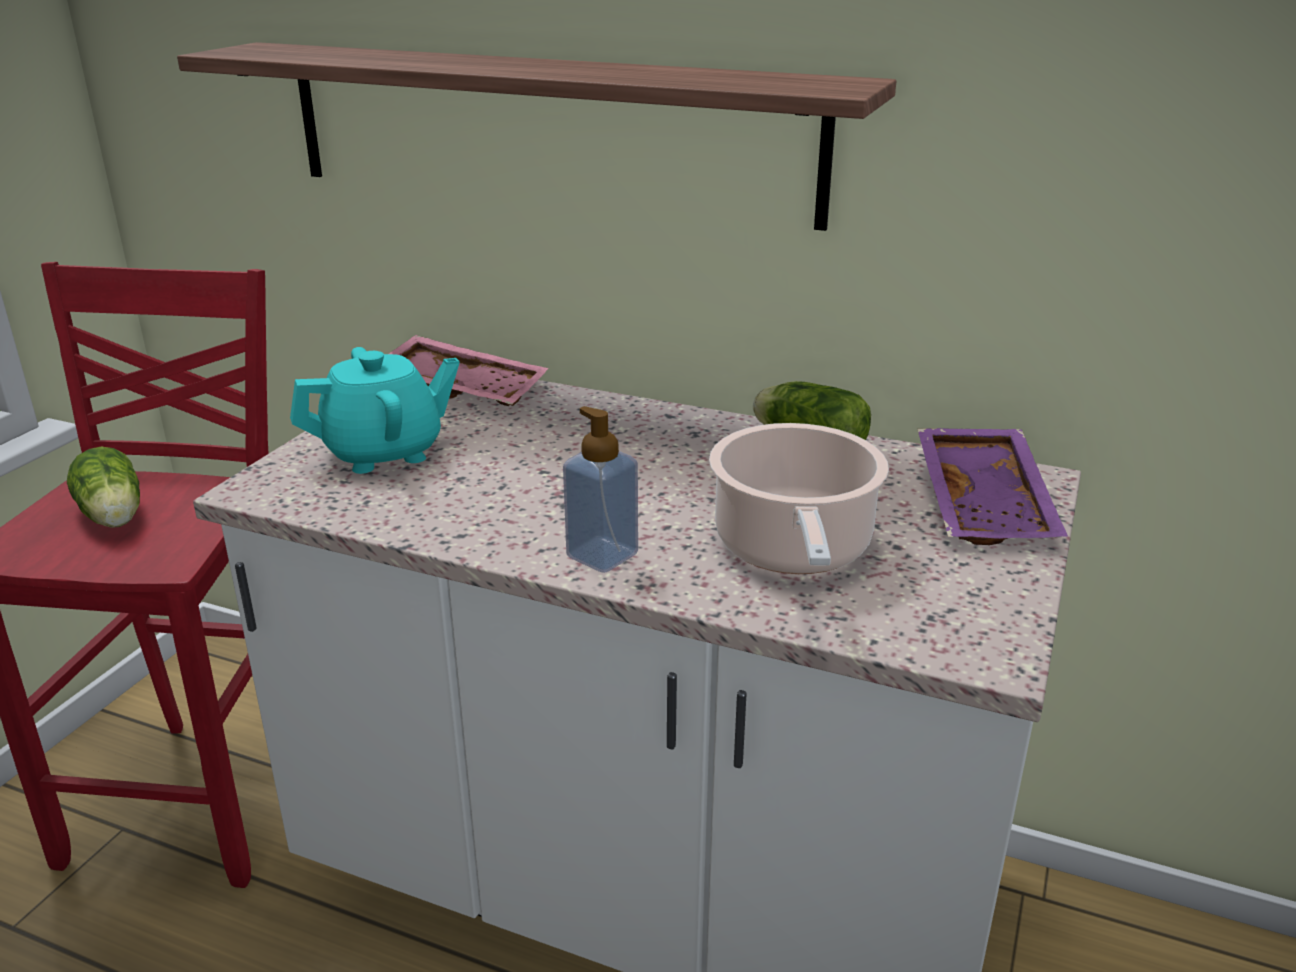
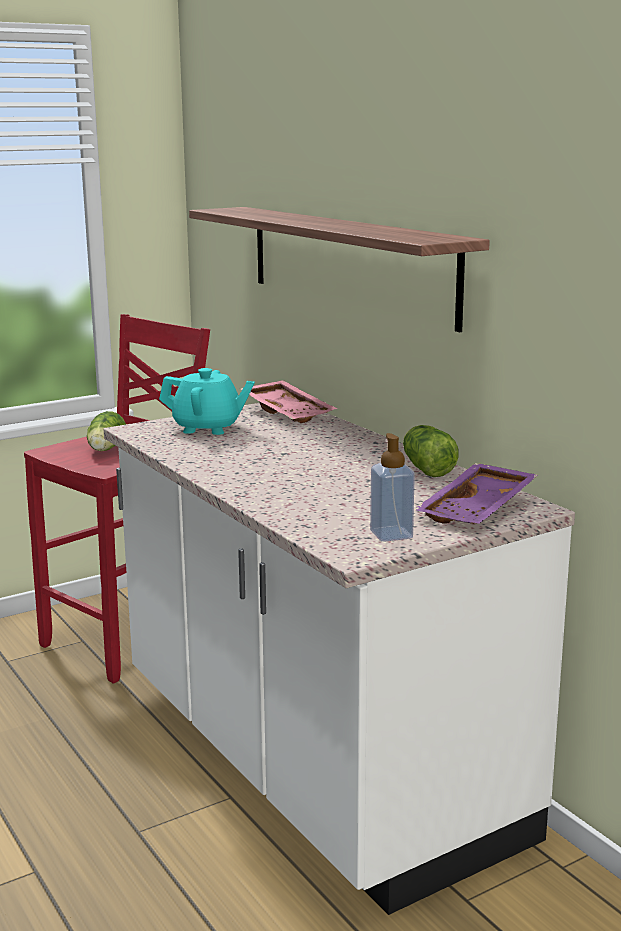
camera: 35 degrees right, 10 degrees down
soap dispenser [563,406,638,573] -> soap dispenser moved to [370,433,415,541]
cooking pot [709,423,889,574] -> none

